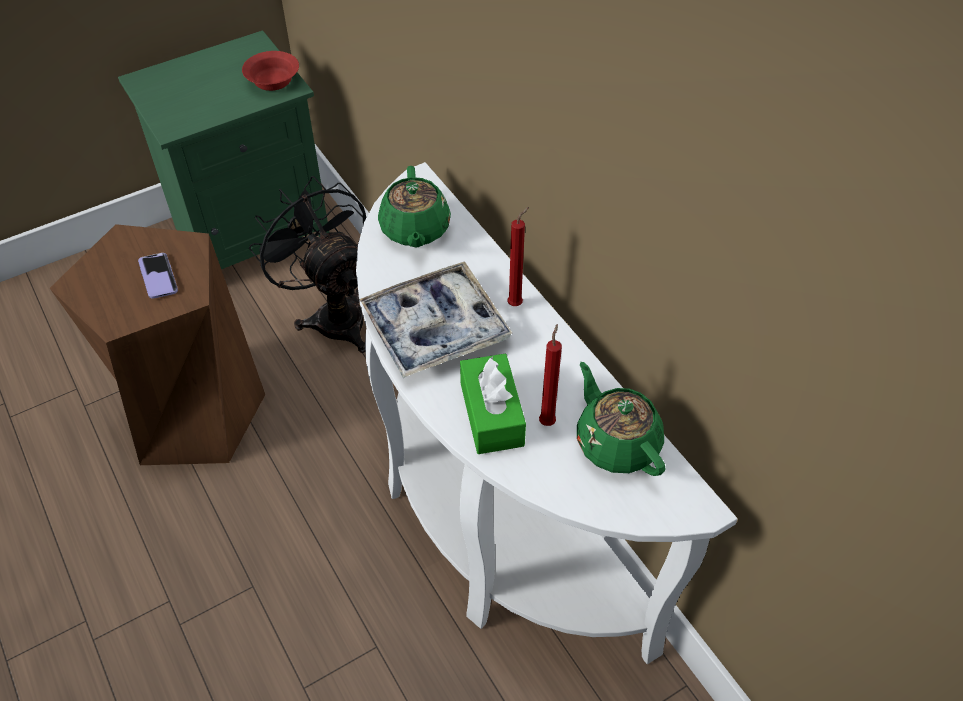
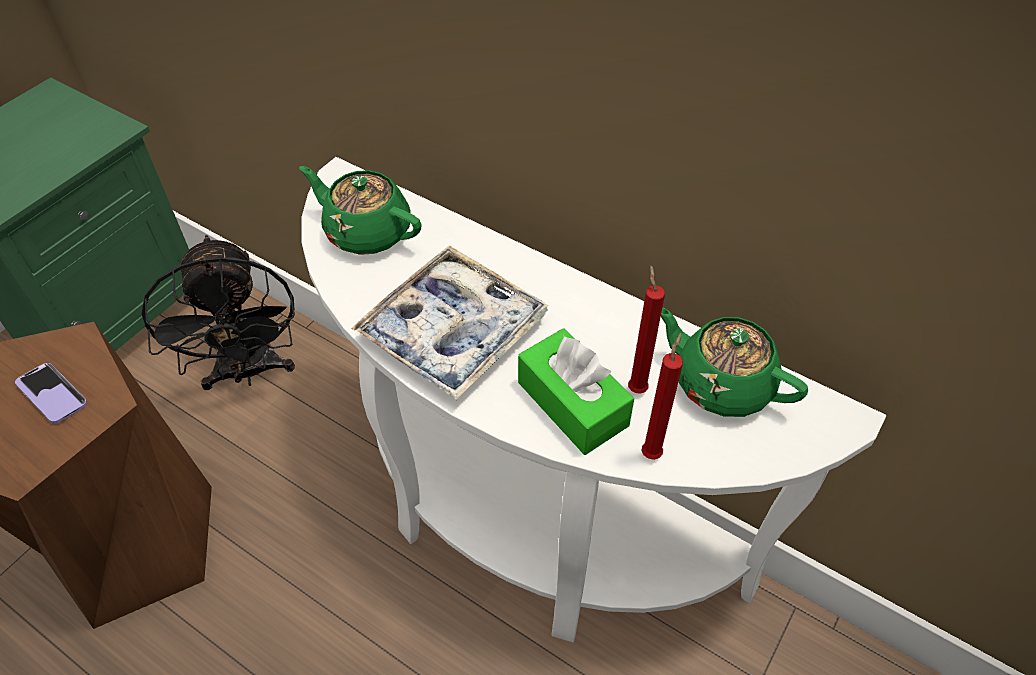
camera: 25 degrees left, 0 degrees up
red bowl [242,51,299,91] -> none
black fan [249,176,367,353] -> black fan turned 135 degrees counterclockwise [142,235,295,390]
green teapot [378,166,451,248] -> green teapot turned 150 degrees clockwise [299,166,422,255]
red candle [507,207,529,306] -> red candle moved to [641,333,683,460]

